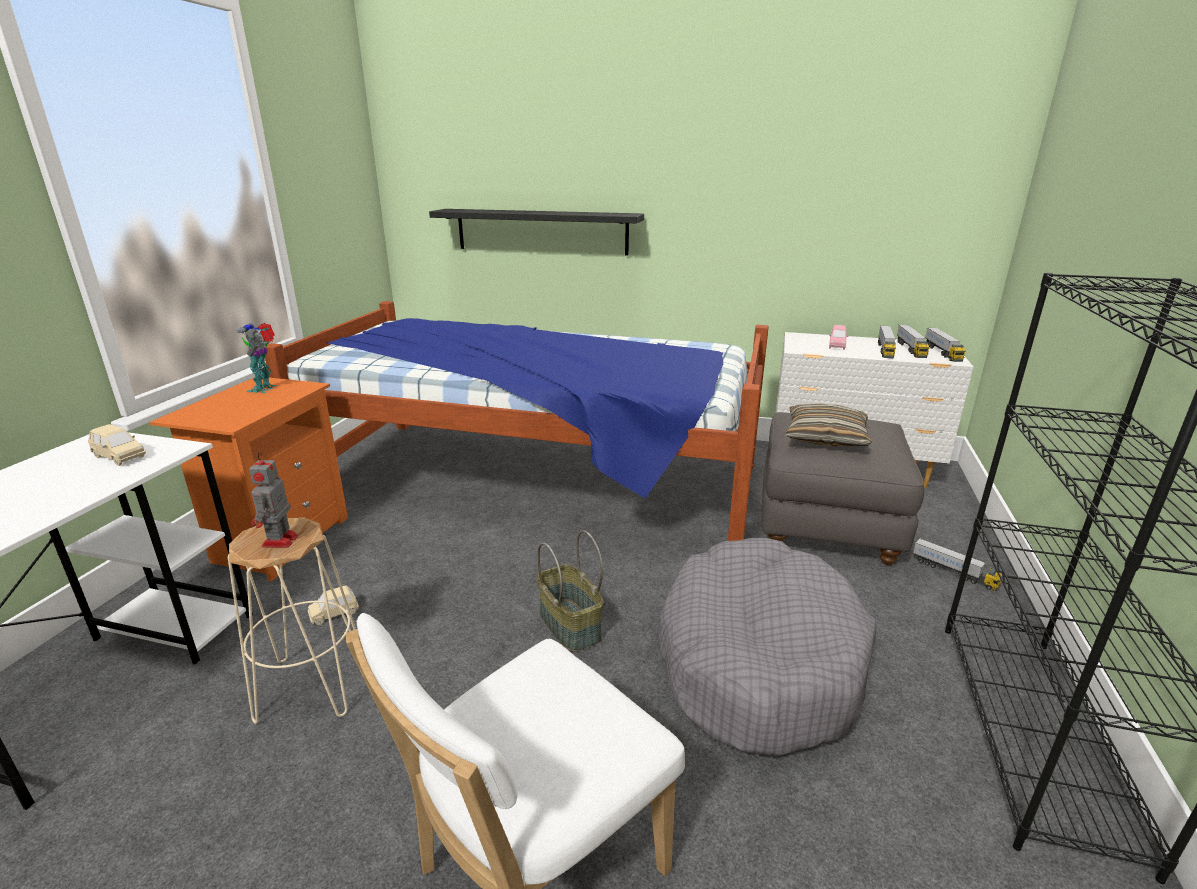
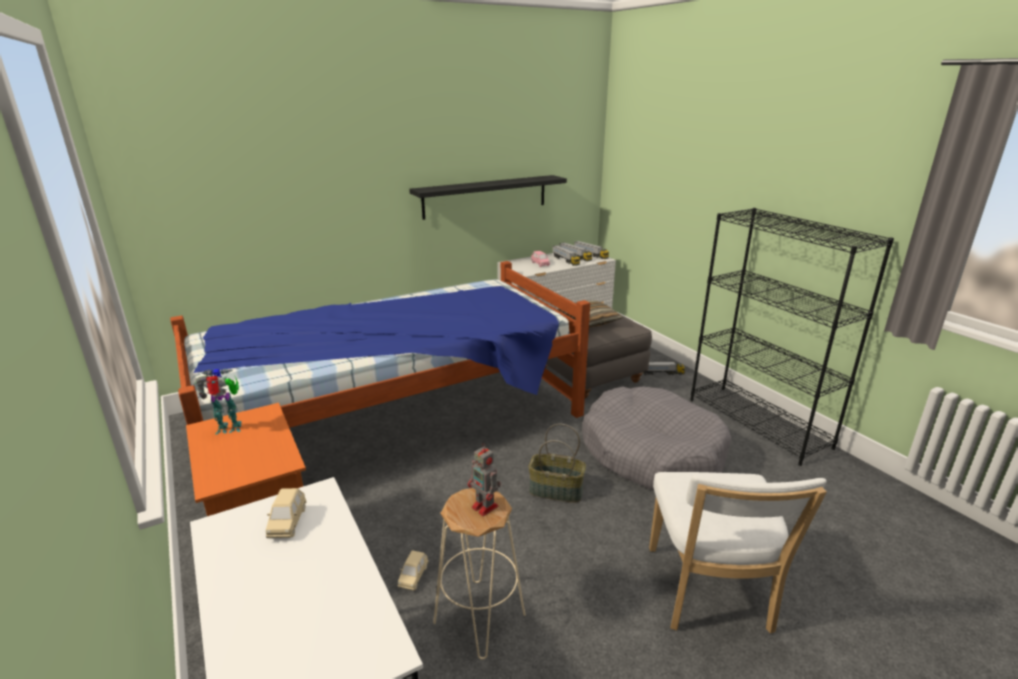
camera: 45 degrees left, 0 degrees up
beige toy car [88,424,146,466] -> beige toy car turned 105 degrees clockwise [266,488,307,538]
toy robot [237,323,277,393] -> toy robot turned 120 degrees clockwise [195,369,242,435]
black shelf [429,209,644,255] -> black shelf moved to [409,175,567,220]

